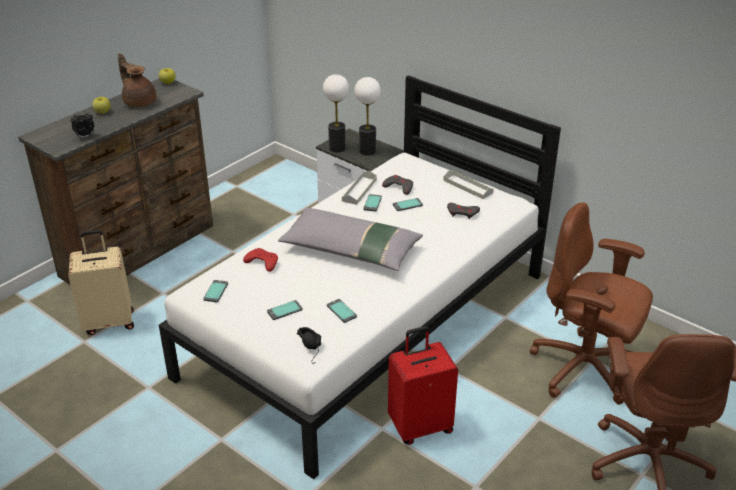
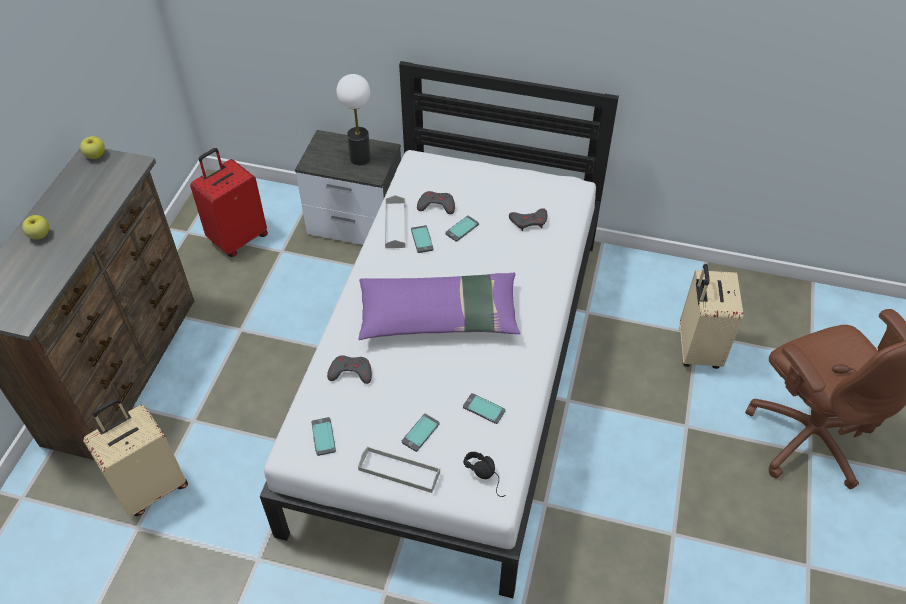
camera: 25 degrees left, 15 degrees up
alarm clock [70,111,94,139] -> none
brown teapot [118,53,156,107] -> none
red game controller [243,248,278,272] -> grey game controller [327,355,372,384]
grey pillow [278,208,423,271] -> purple pillow [358,272,521,340]
table lamp [323,74,349,153] -> none
red suitcase [388,326,458,445] -> red suitcase moved to [190,148,268,257]
grey tray [443,170,493,199] -> grey tray moved to [358,446,440,493]
brown office chair [529,202,653,405] -> beige suitcase [680,264,743,369]

